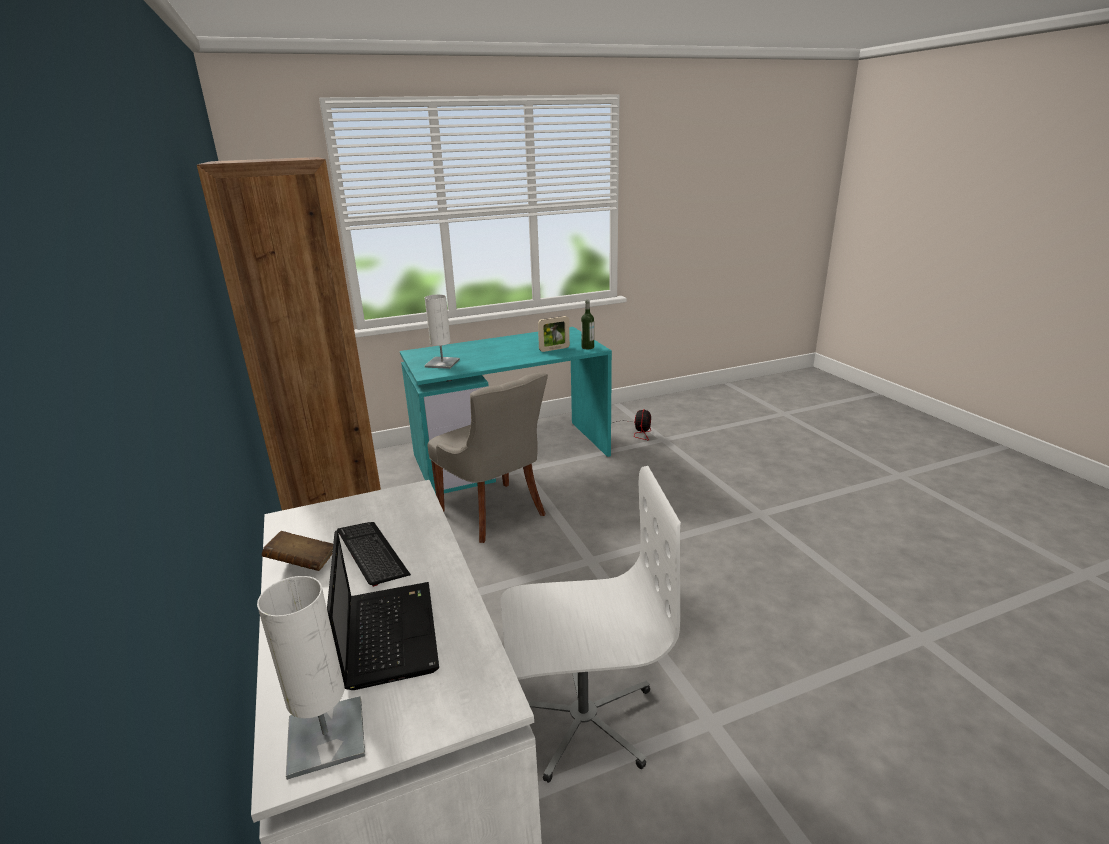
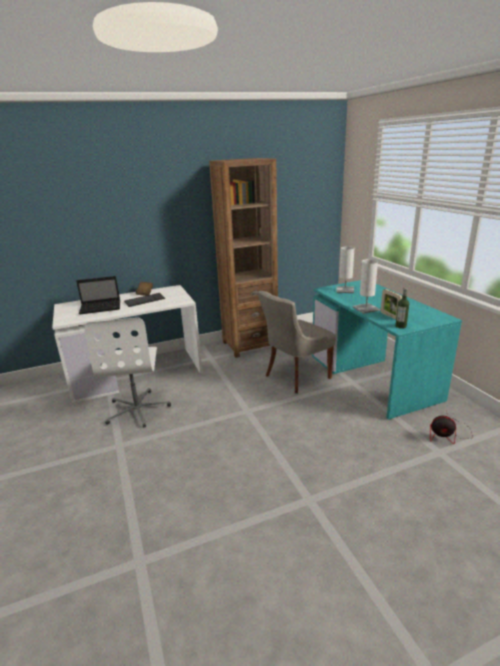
camera: 90 degrees right, 0 degrees up
white table lamp [257,576,365,780] -> white table lamp moved to [353,260,380,314]

